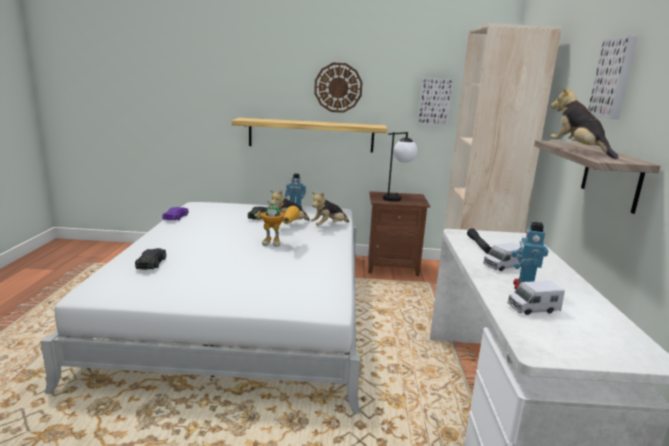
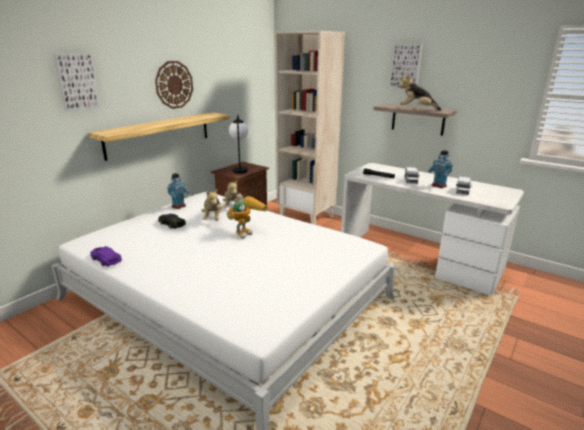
camera: 55 degrees left, 5 degrees up
black toy car [135,248,166,270] -> none
picture [417,78,453,126] -> picture moved to [53,53,100,111]

